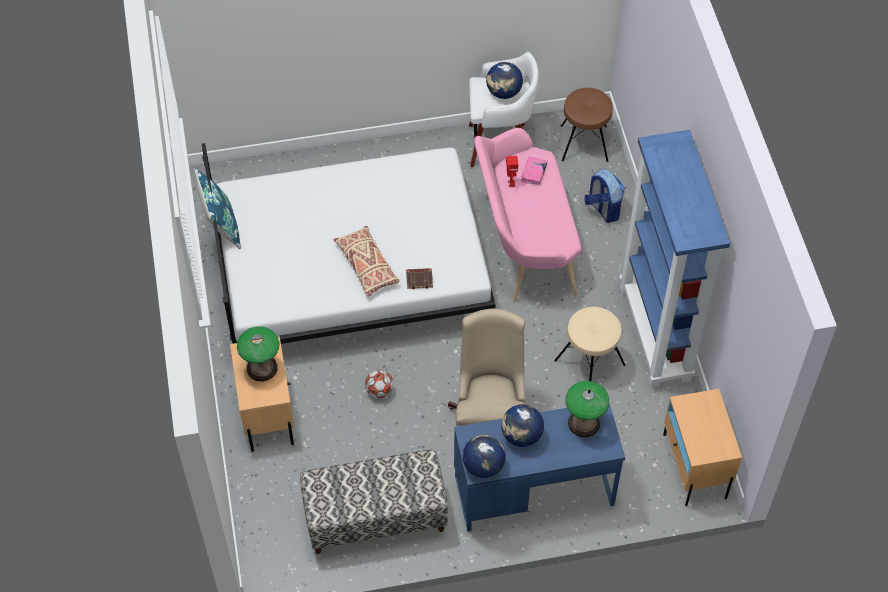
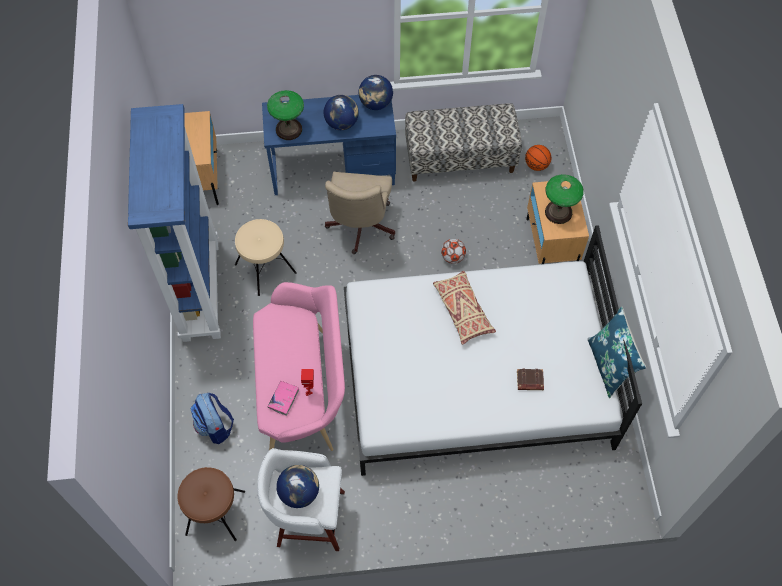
camera: 175 degrees left, 5 degrees up
brown book [406,268,433,289] -> brown book moved to [517,369,544,390]
none -> basketball [525,145,551,171]

